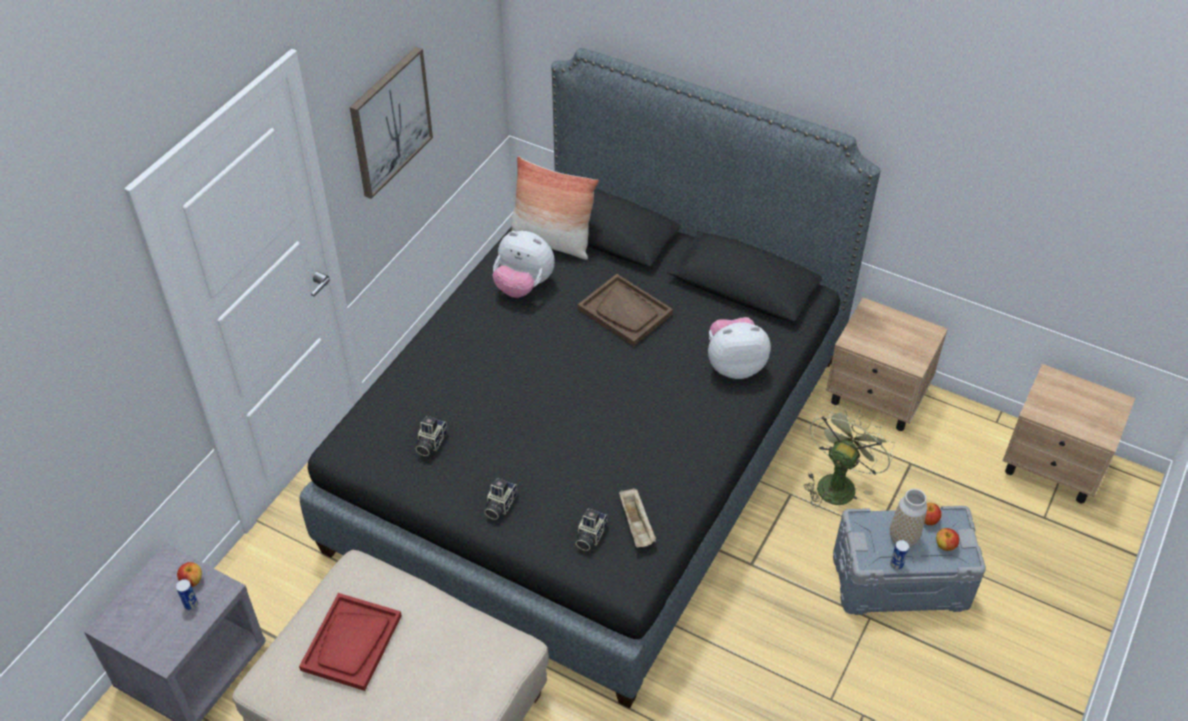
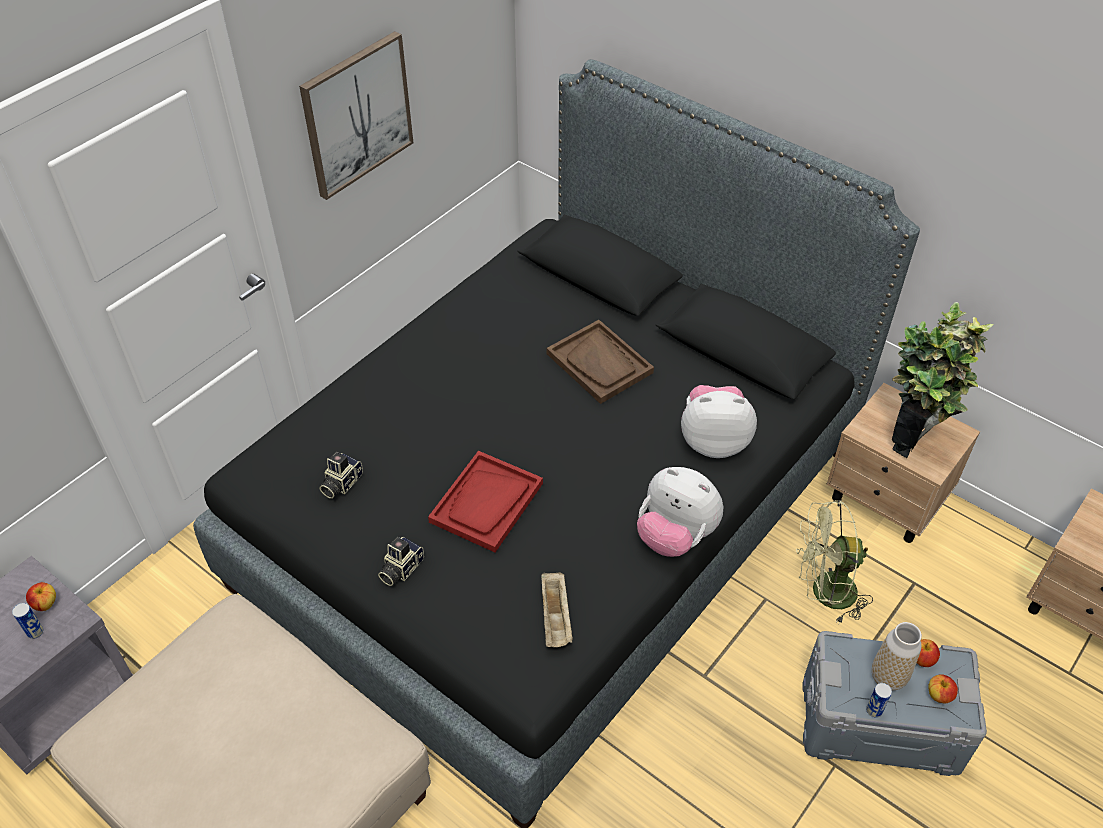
camera: 10 degrees right, 0 degrees up
red tray [299,593,402,691] -> red tray moved to [428,451,543,552]
plush toy [492,231,555,298] -> plush toy moved to [637,467,723,557]
pillow [508,156,599,260] -> none
camera [576,508,608,551] -> none
green fan [804,406,895,507] -> green fan turned 135 degrees counterclockwise [796,500,873,624]
none -> potted plant [892,302,994,458]

